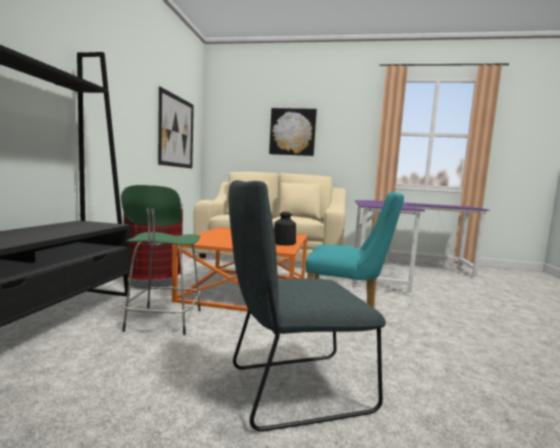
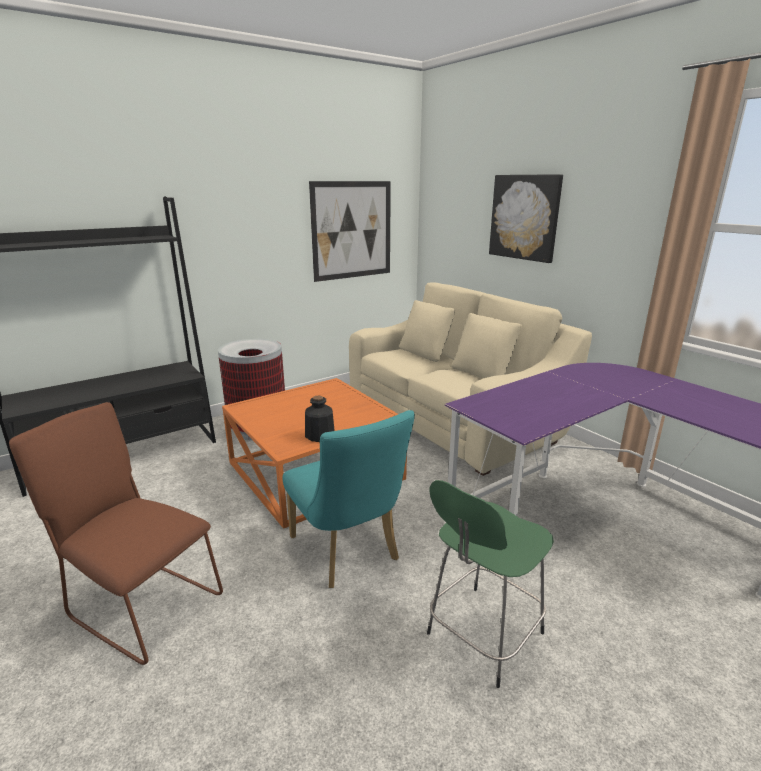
camera: 45 degrees right, 15 degrees up
green stool [121,185,201,335] -> green stool moved to [427,480,554,688]
grey chair [229,180,386,432] -> brown chair [9,402,223,665]

